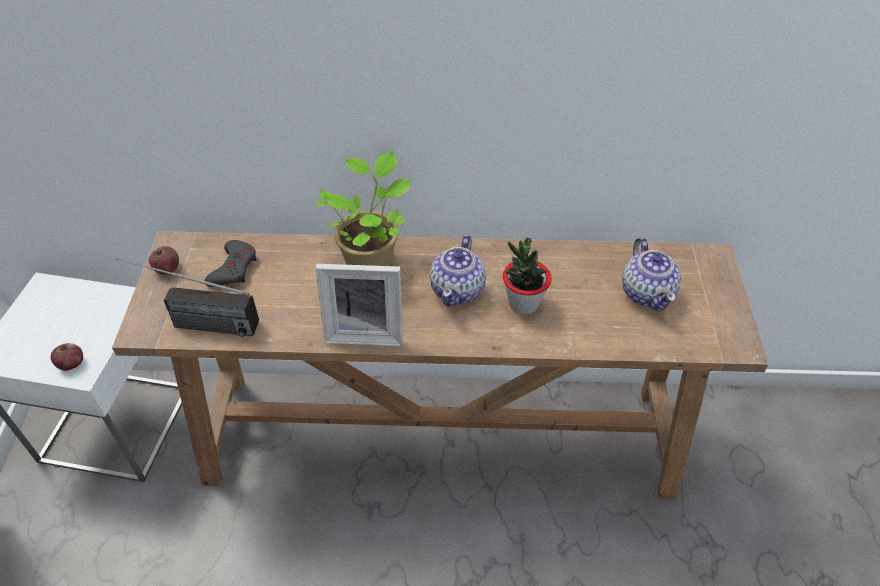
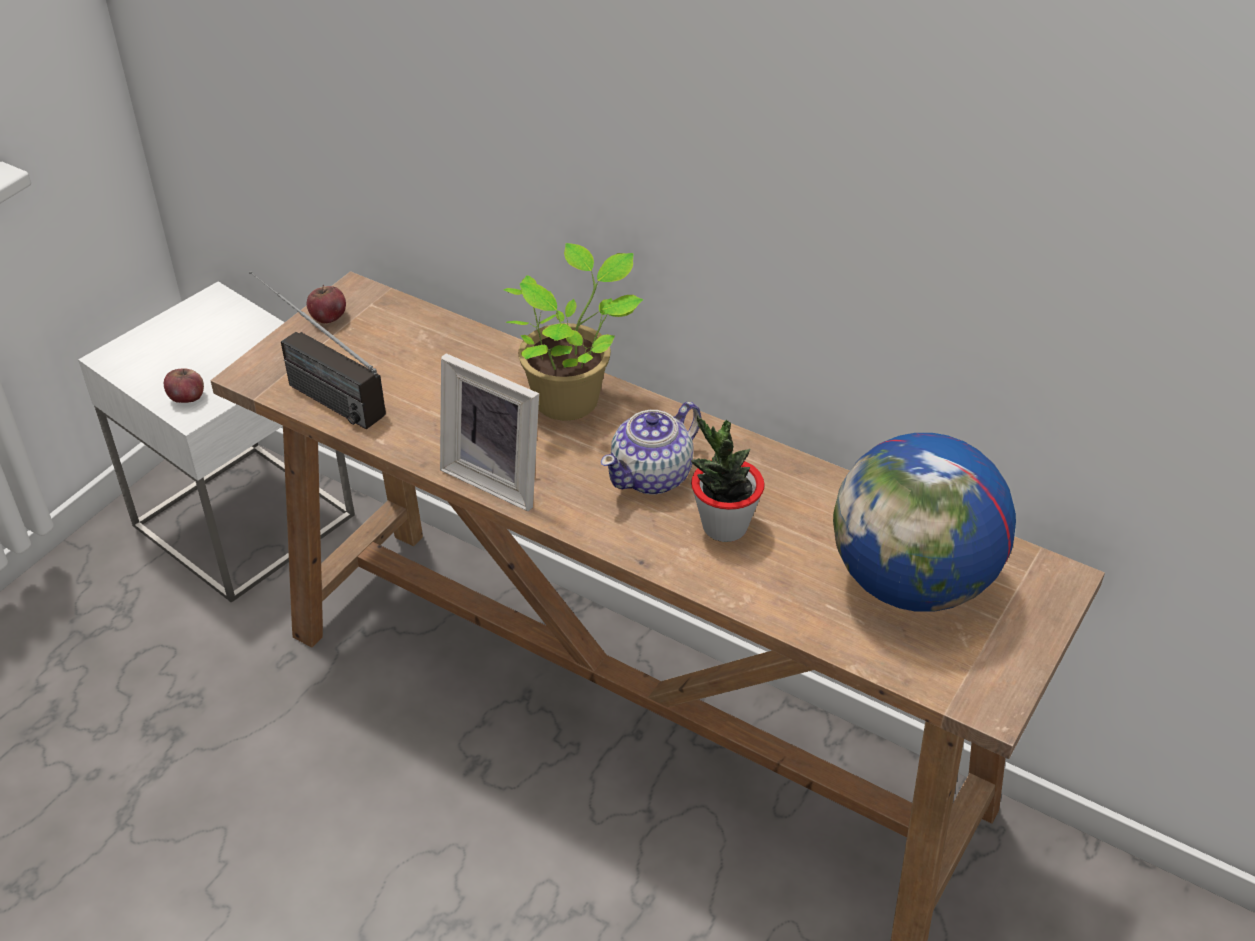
camera: 30 degrees right, 5 degrees down
grey game controller [204,240,257,287] -> none
teapot [622,237,681,311] -> globe [833,433,1016,612]

